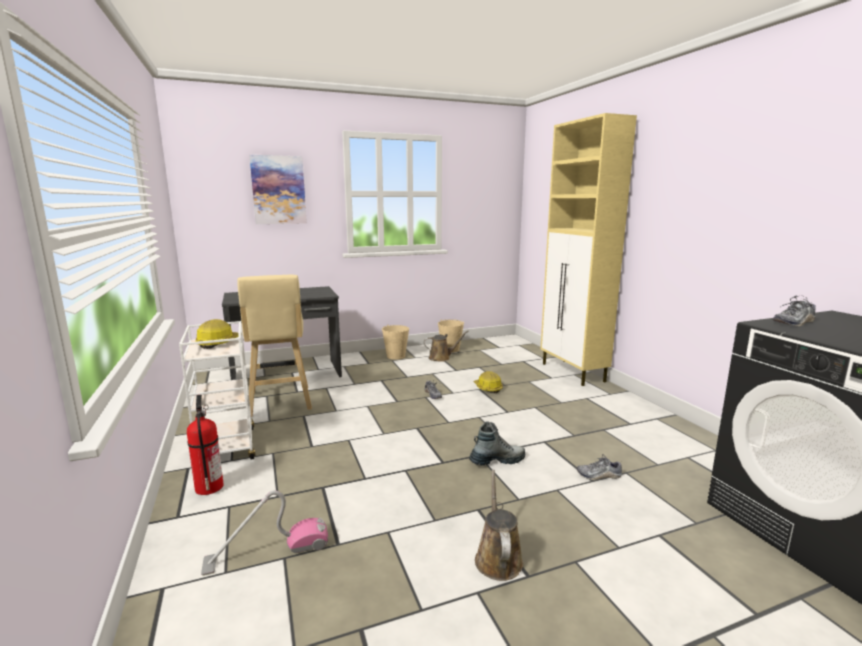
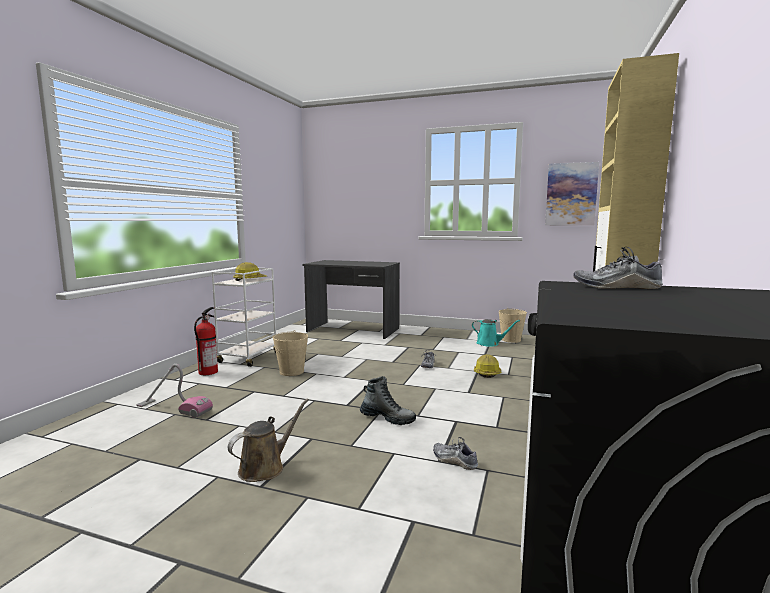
camera: 40 degrees right, 5 degrees down
beige stool [237,275,312,417] -> none
picture [249,155,307,224] -> picture moved to [545,162,599,226]
beige bucket [382,325,409,360] -> beige bucket moved to [272,330,308,376]
brown watering can [424,331,469,362] -> turquoise watering can [472,319,520,347]

